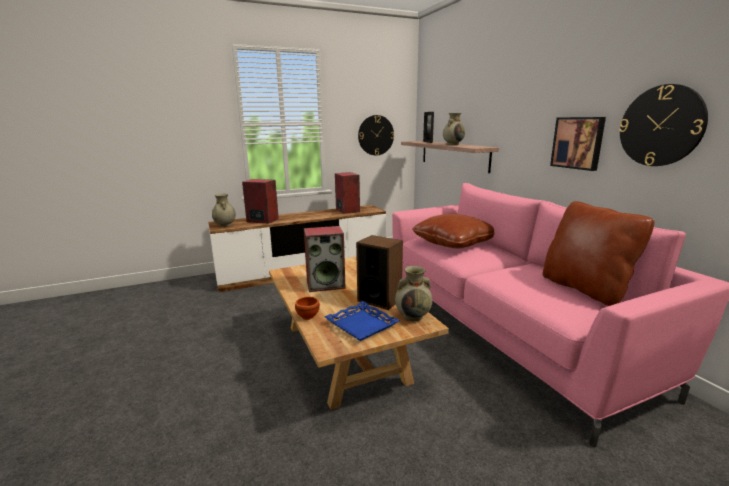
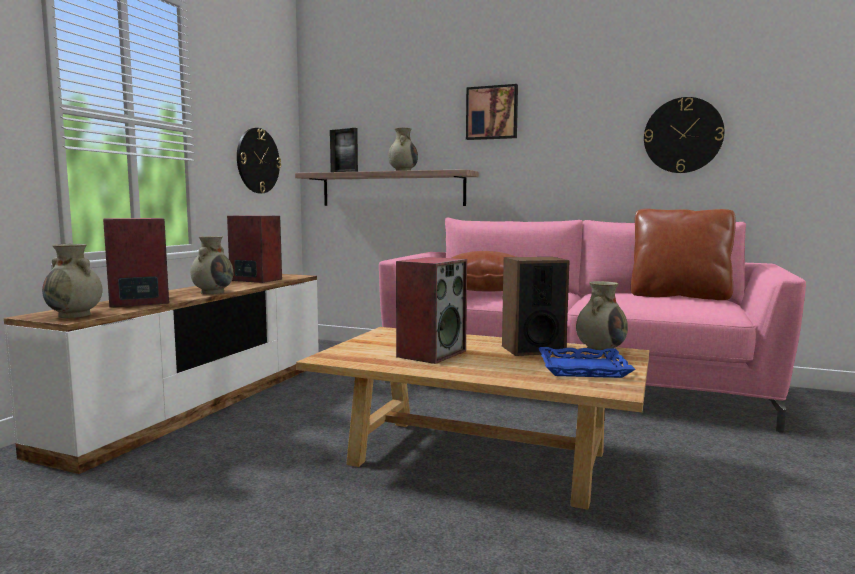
camera: 45 degrees left, 10 degrees down
brown bowl [295,297,320,320] -> none
picture [550,117,606,171] -> picture moved to [466,84,518,140]
none -> beige vase [190,236,233,294]

